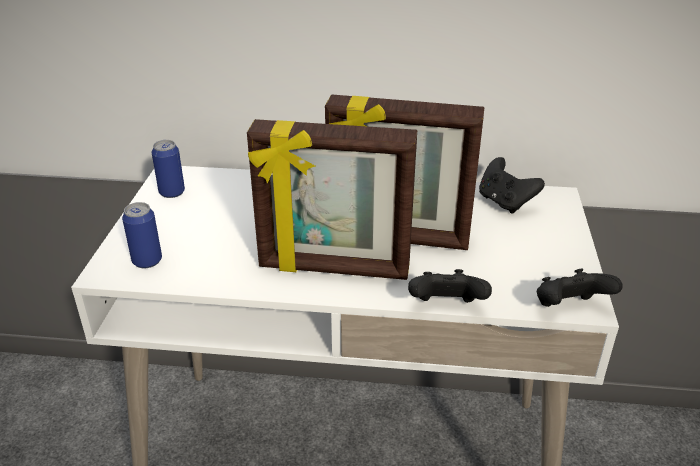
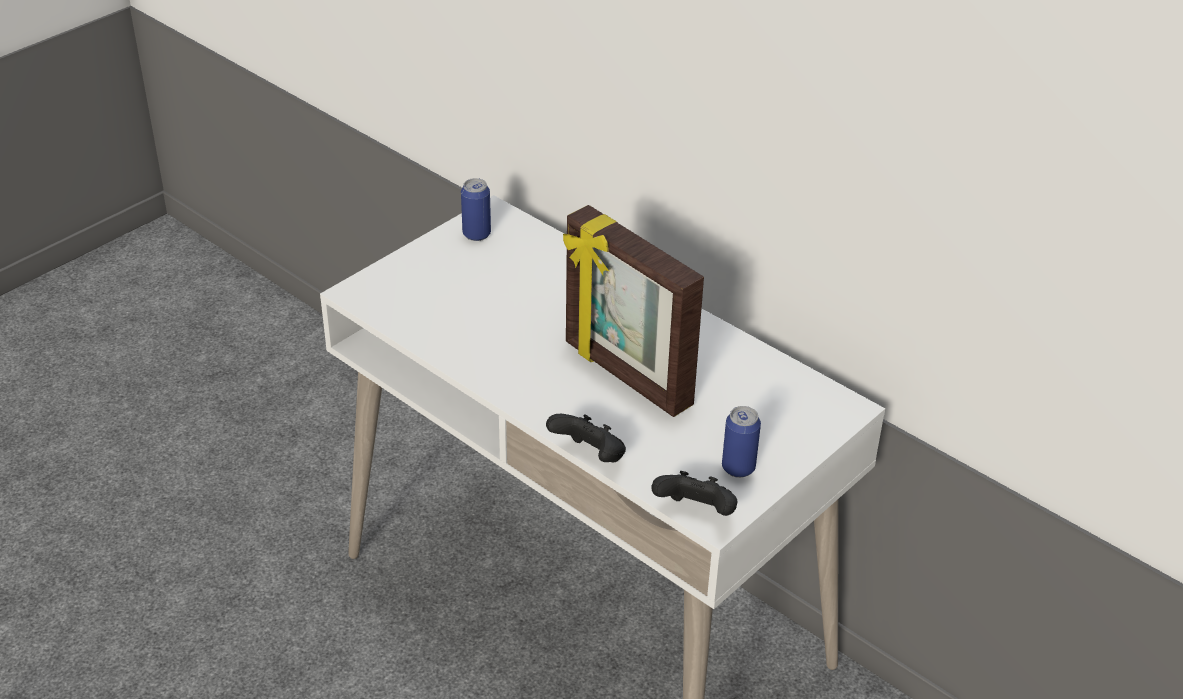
camera: 35 degrees right, 5 degrees up
can [122,202,162,268] -> can moved to [722,406,761,478]
picture frame [247,119,417,280] -> none
black game controller [479,157,545,214] -> none

